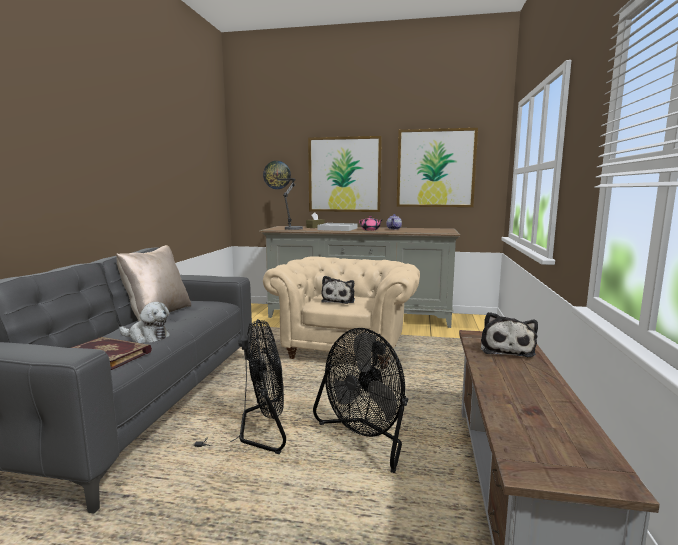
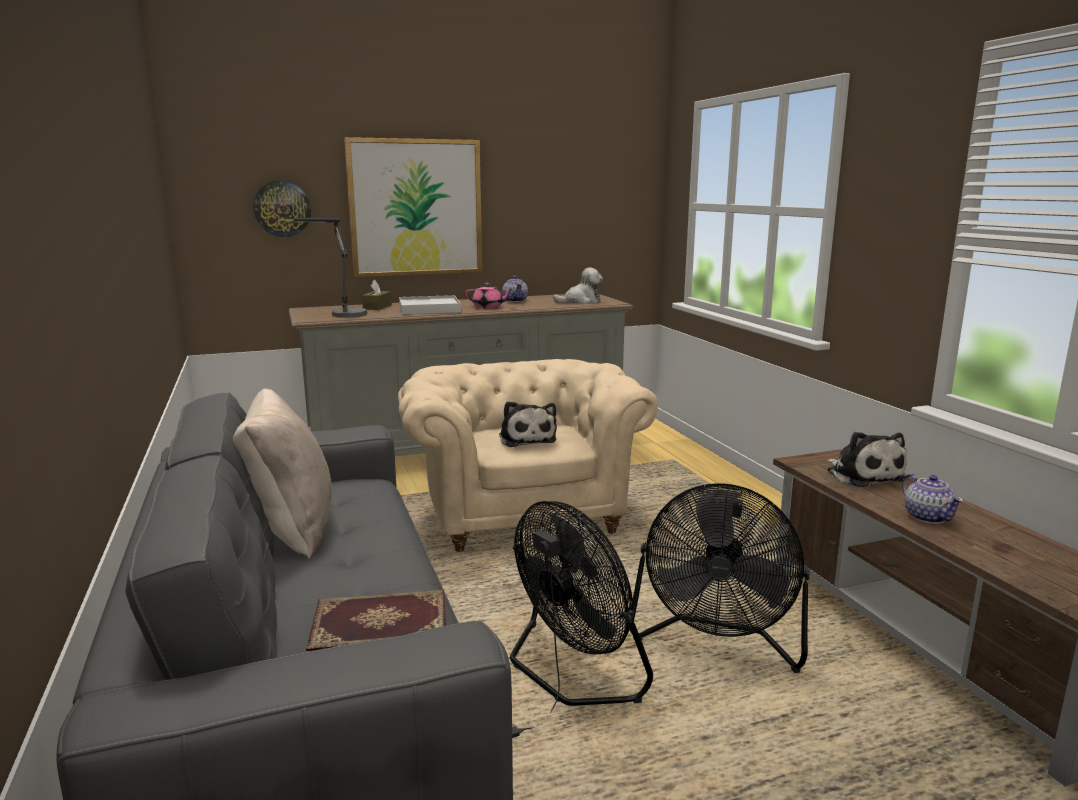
camera: 30 degrees left, 5 degrees up
plush toy [119,302,170,343] -> plush toy moved to [553,268,603,304]
picture [397,128,478,207] -> none
none -> teapot [902,474,964,524]

